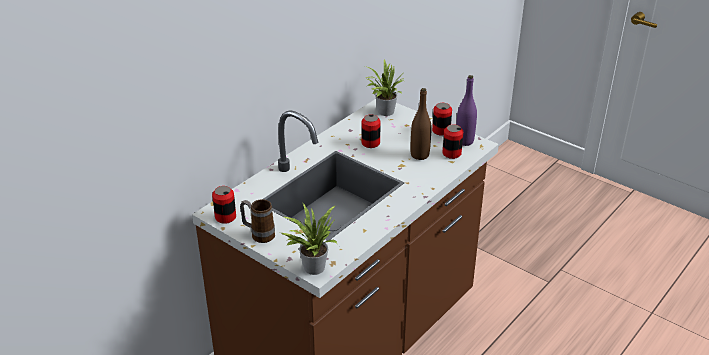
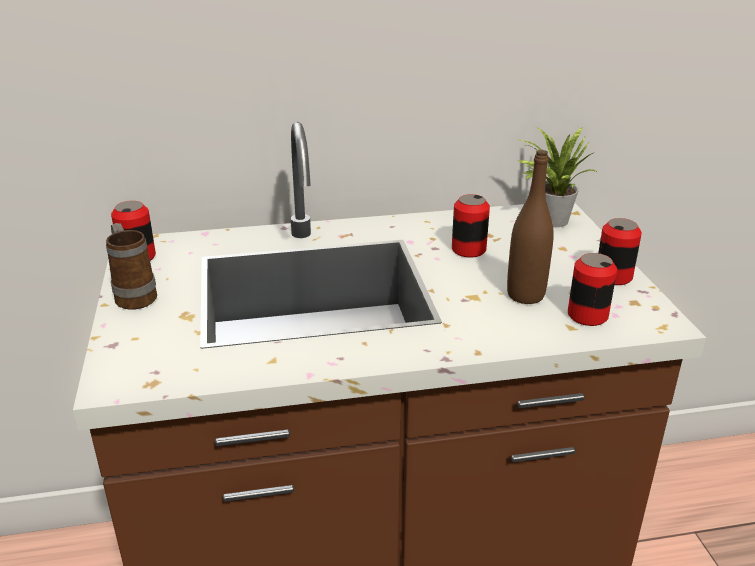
camera: 40 degrees right, 5 degrees down
potted plant [281,203,338,275] -> none
purple bottle [456,75,477,146] -> none

